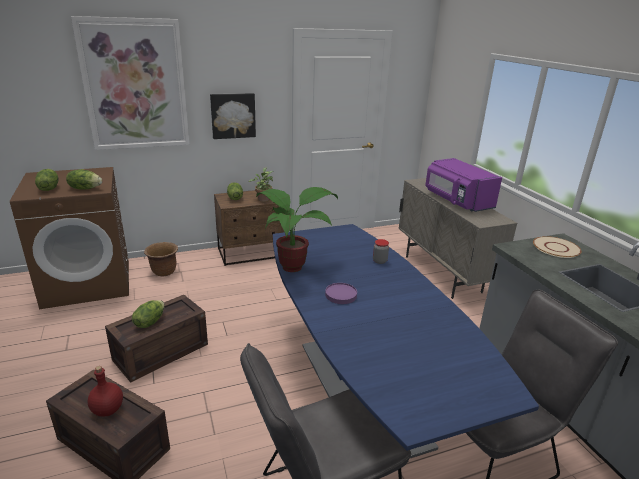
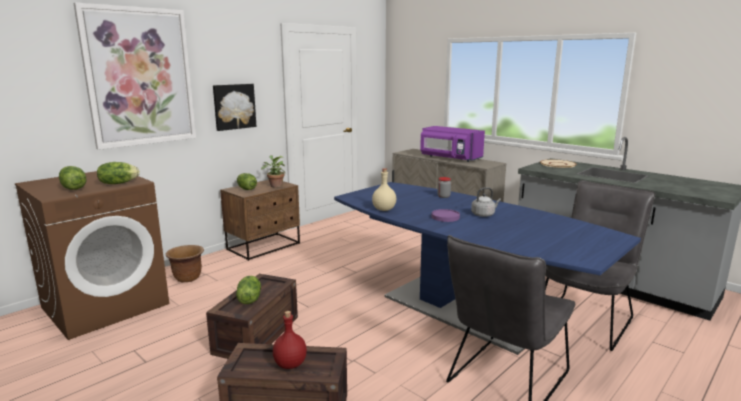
camera: 25 degrees left, 10 degrees down
potted plant [256,187,338,272] -> beige bottle [372,168,396,211]
none -> grey kettle [471,187,501,217]

